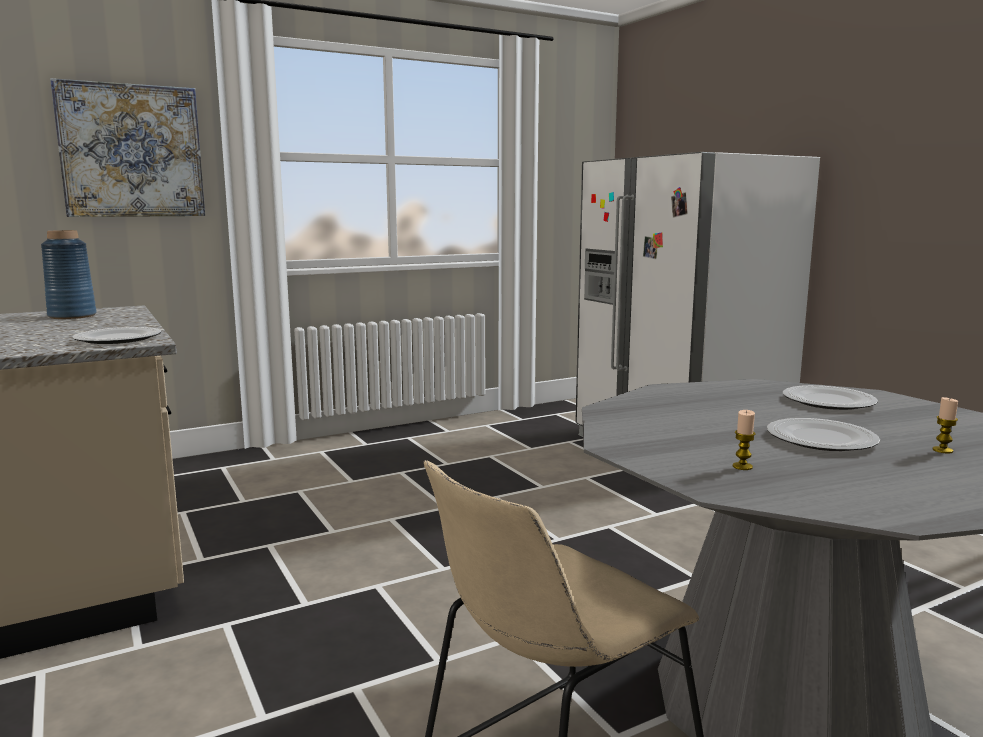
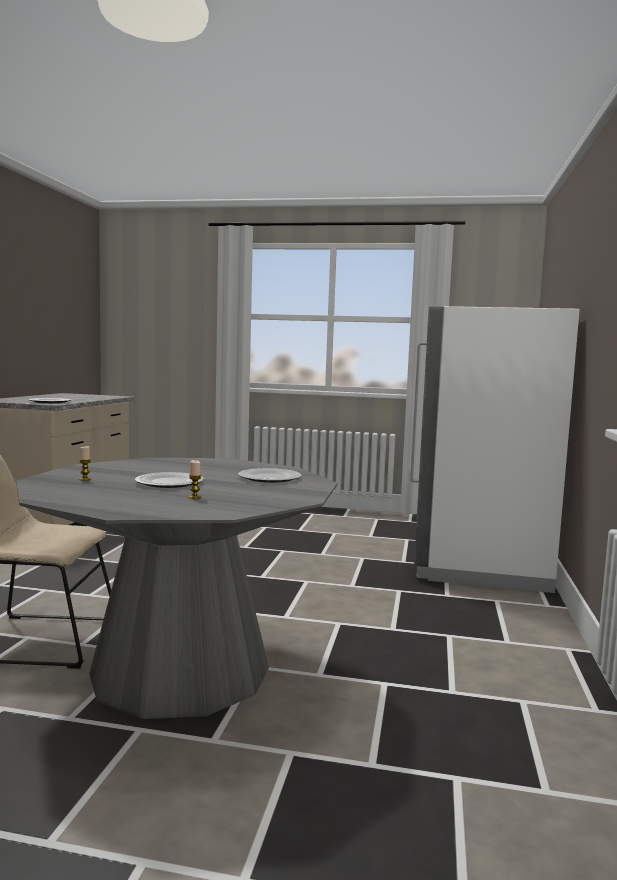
camera: 40 degrees right, 5 degrees down
blue vase [41,230,97,319] -> none
picture [50,78,205,217] -> none

